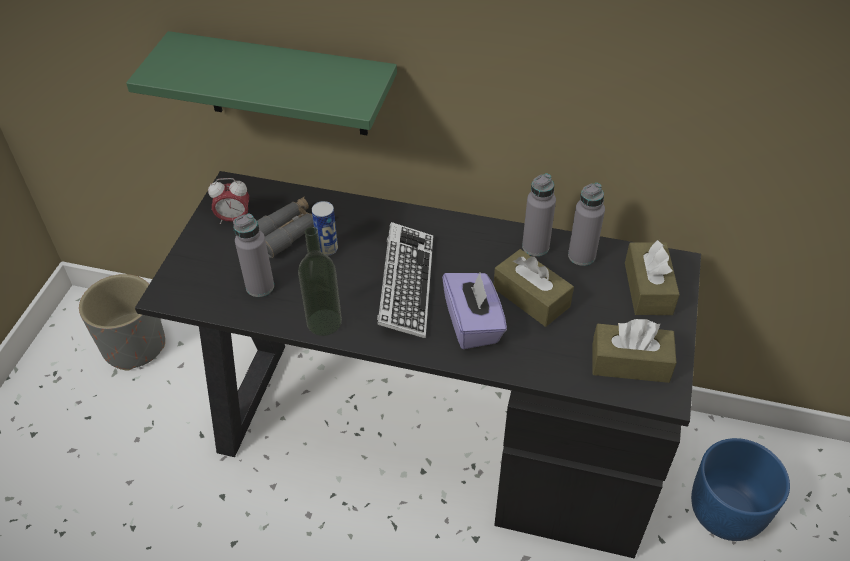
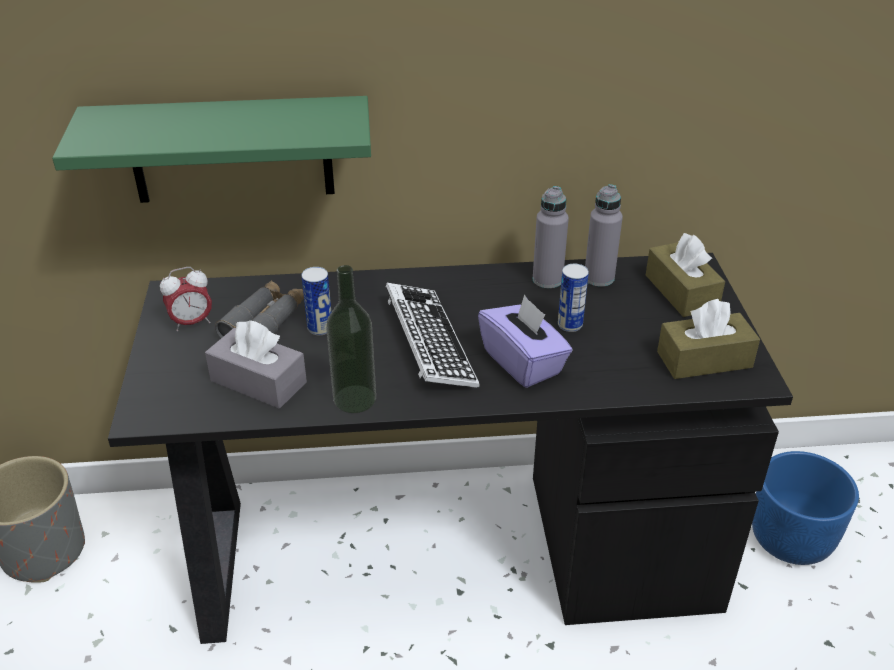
camera: 20 degrees left, 10 degrees down
grey bottle [233,213,274,297] -> grey tissue box [205,320,307,409]
brown tissue box [494,249,574,327] -> can [558,264,589,332]

